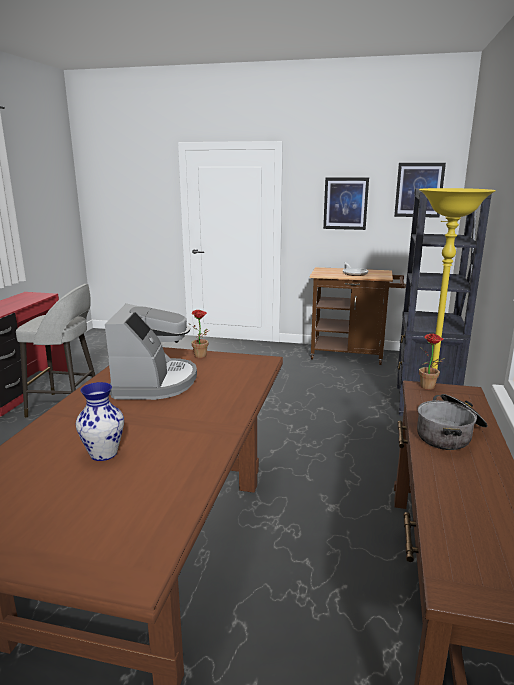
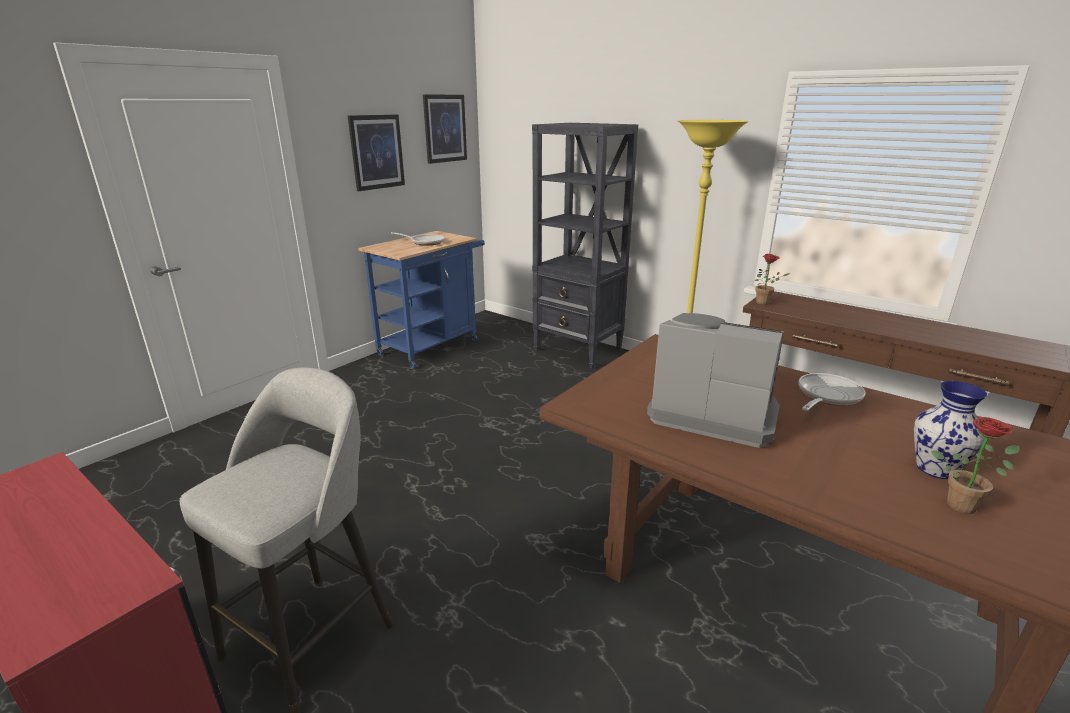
camera: 65 degrees left, 5 degrees up
potted plant [188,310,209,358] -> potted plant moved to [931,417,1020,514]
brown cart [310,267,406,365] -> blue cart [358,231,485,368]
cooking pot [417,394,488,450] -> none
none -> frying pan [798,373,866,411]

